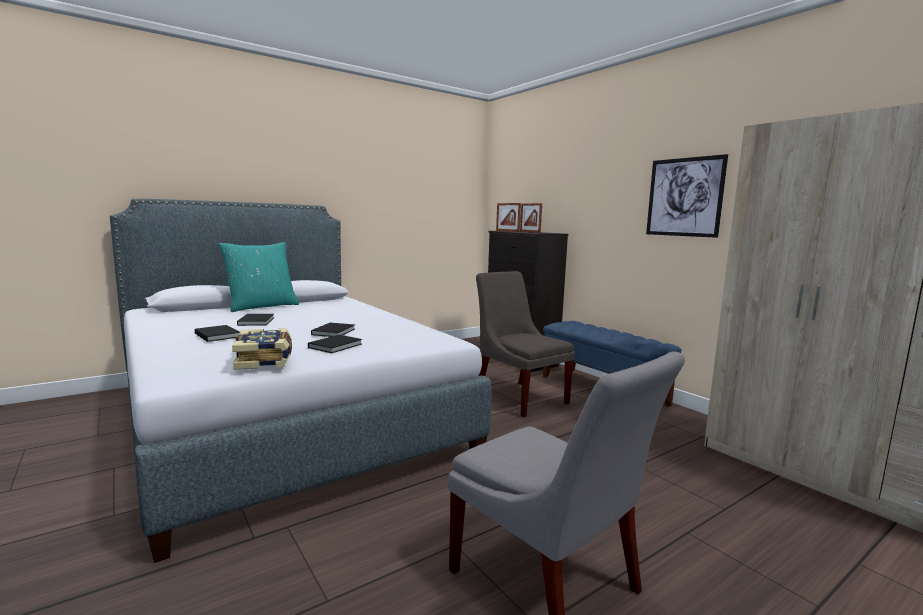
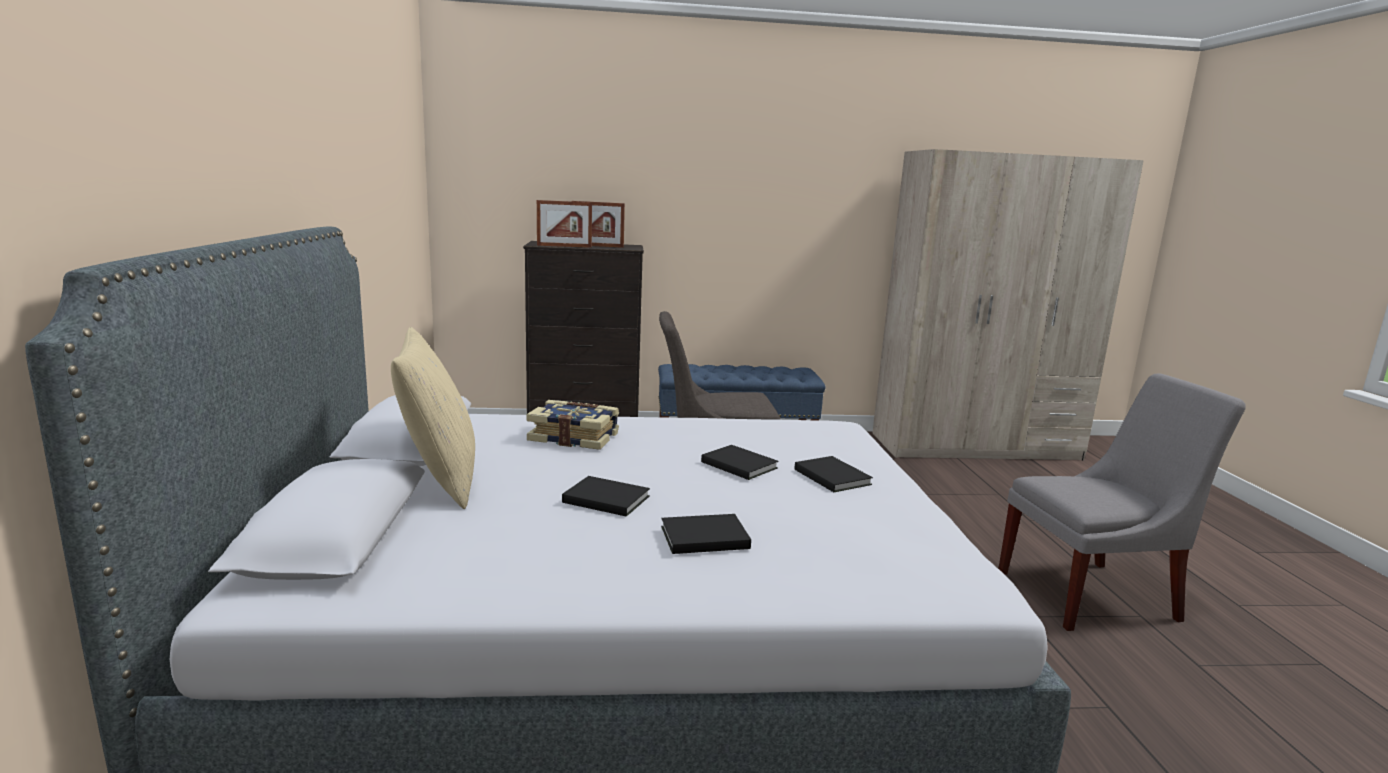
camera: 60 degrees left, 5 degrees up
turquoise pillow [218,242,299,312] -> beige pillow [391,327,475,509]
book [232,328,292,370] -> book moved to [527,400,619,450]
picture [646,154,728,238] -> none

